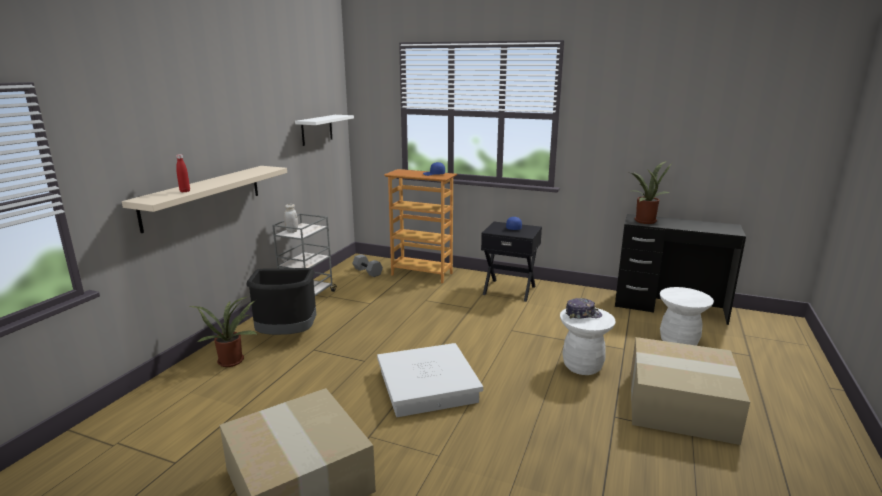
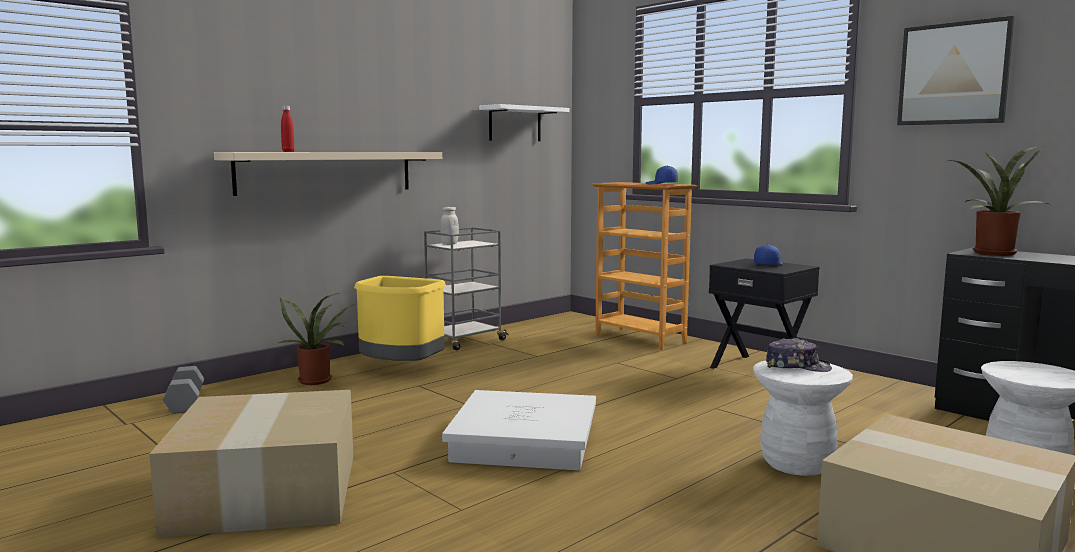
camera: 25 degrees right, 10 degrees down
black trash can [246,268,316,335] -> yellow trash can [354,276,446,361]
grey dumbbell [352,254,383,277] -> grey dumbbell moved to [163,366,204,414]
none -> picture [897,16,1015,125]

